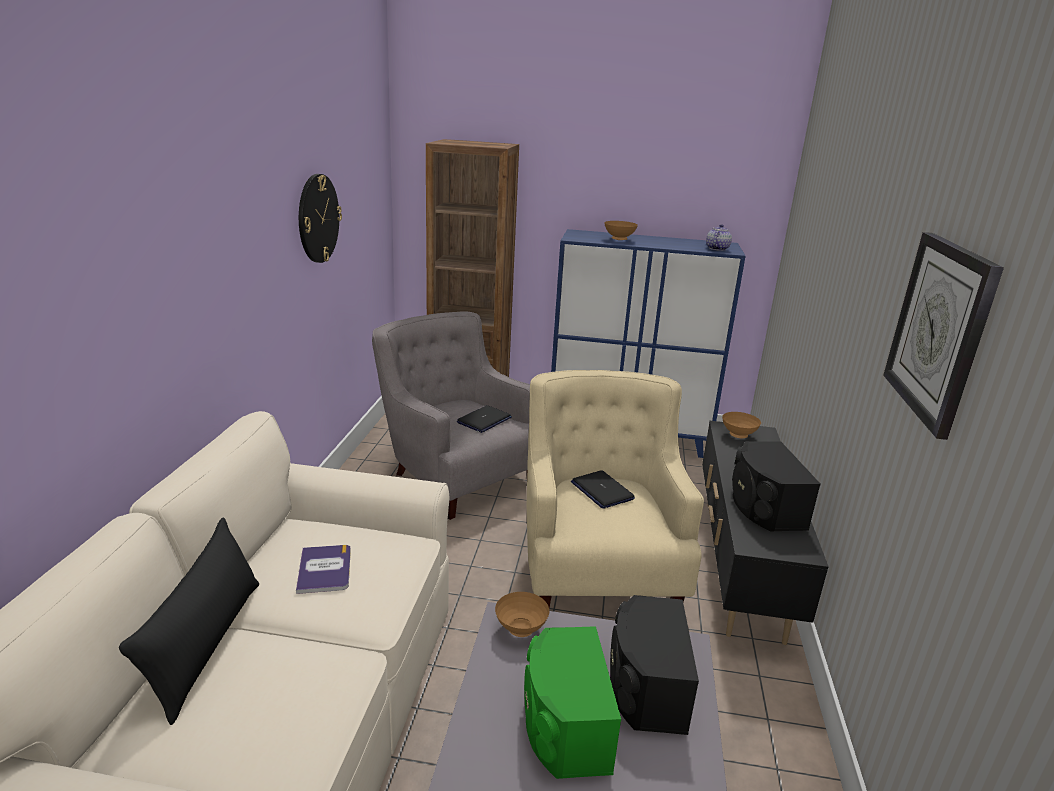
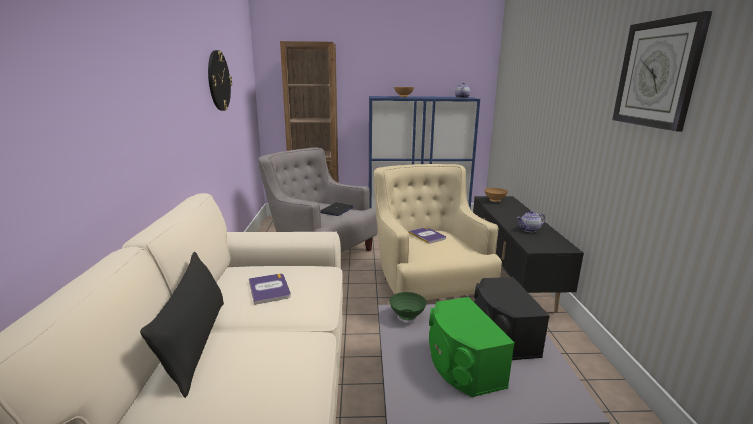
camera: 10 degrees left, 5 degrees down
brown bowl [495,592,550,637] -> green bowl [389,292,427,321]
laptop [571,470,635,509] -> book [409,227,446,244]
black speaker [732,441,821,531] -> teapot [517,211,545,232]

